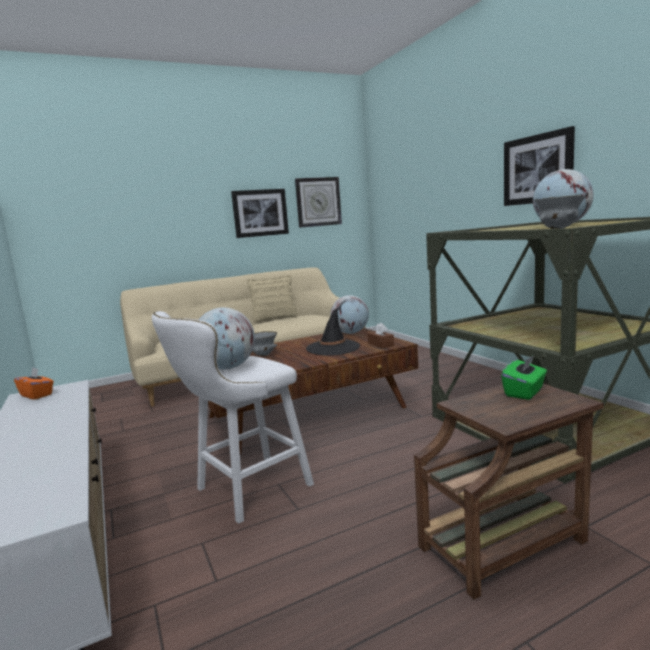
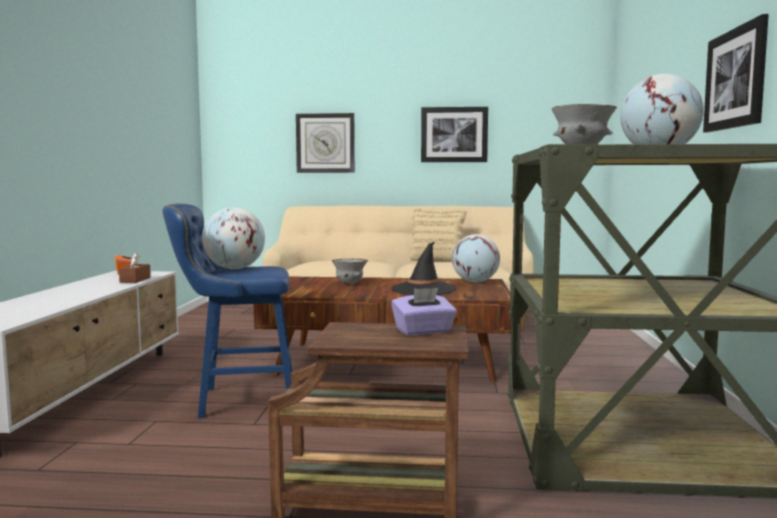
camera: 30 degrees right, 5 degrees down
white stool [152,311,314,524] -> blue stool [162,203,292,418]
wall clock [295,177,342,228] -> wall clock moved to [296,113,355,173]
brown tissue box [368,323,394,349] -> brown tissue box moved to [119,253,151,283]
green tissue box [501,355,547,400] -> purple tissue box [391,288,457,336]

